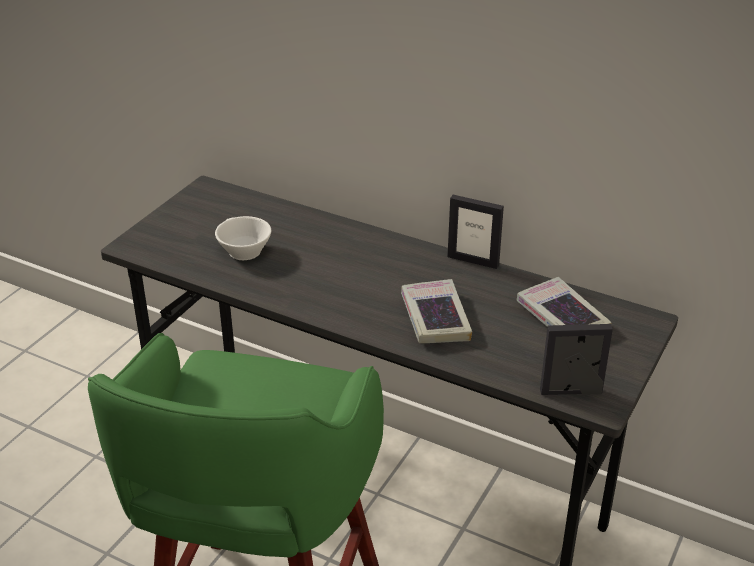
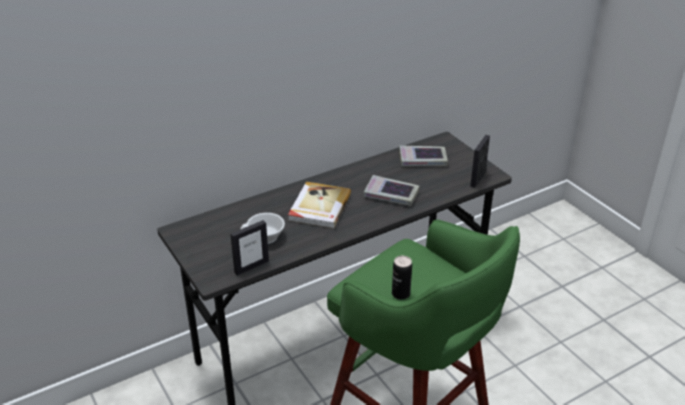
camera: 60 degrees left, 0 degrees up
picture frame [447,195,504,269] -> picture frame moved to [230,220,269,276]
none -> book [288,182,351,229]
none -> can [392,256,412,300]

